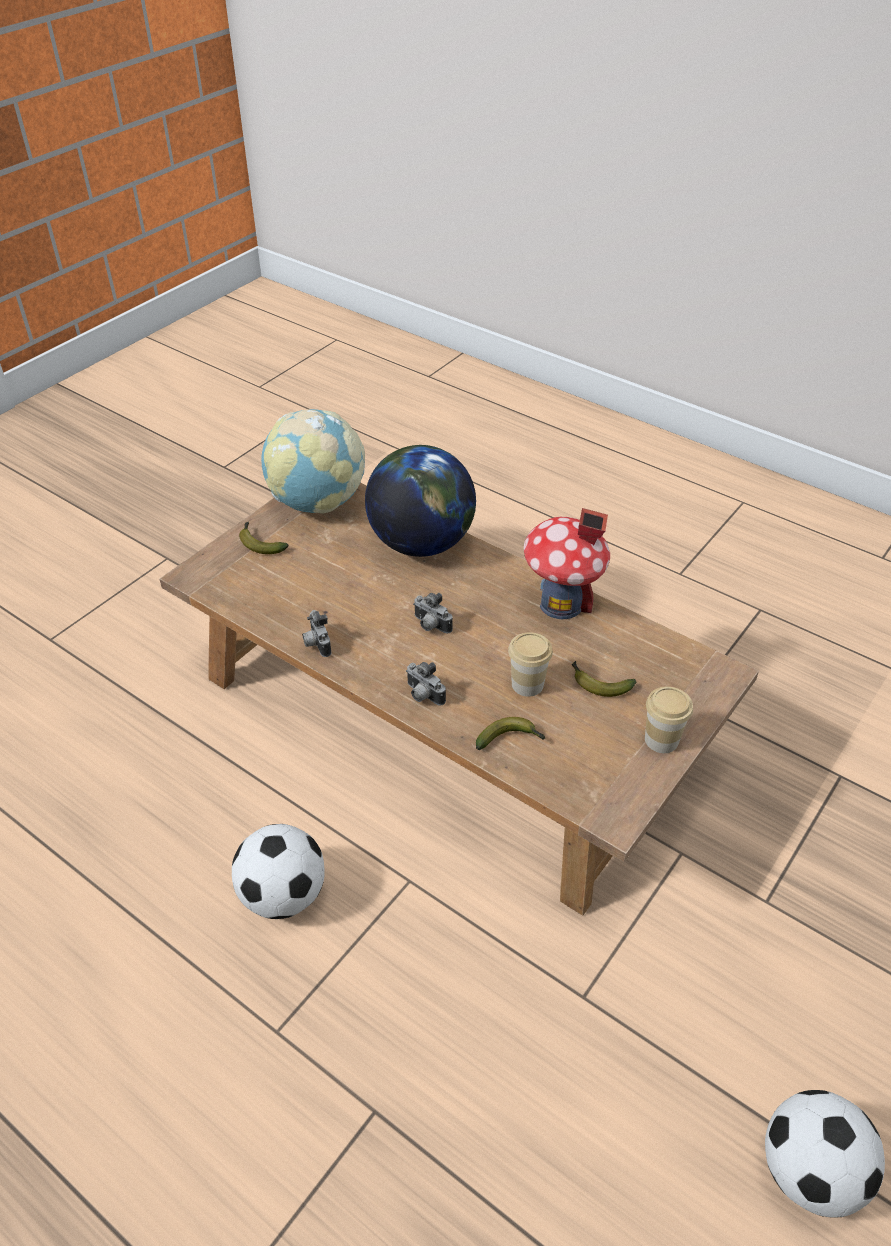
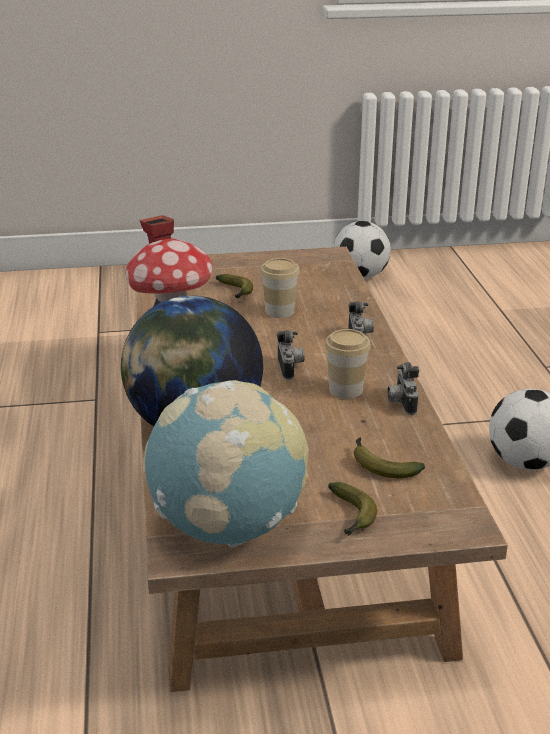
camera: 135 degrees left, 15 degrees down
camera [302,610,331,657] -> camera turned 150 degrees clockwise [387,362,419,415]
banana [476,717,545,750] -> banana moved to [354,437,425,478]
cup [645,687,693,753] -> cup moved to [325,329,371,399]

